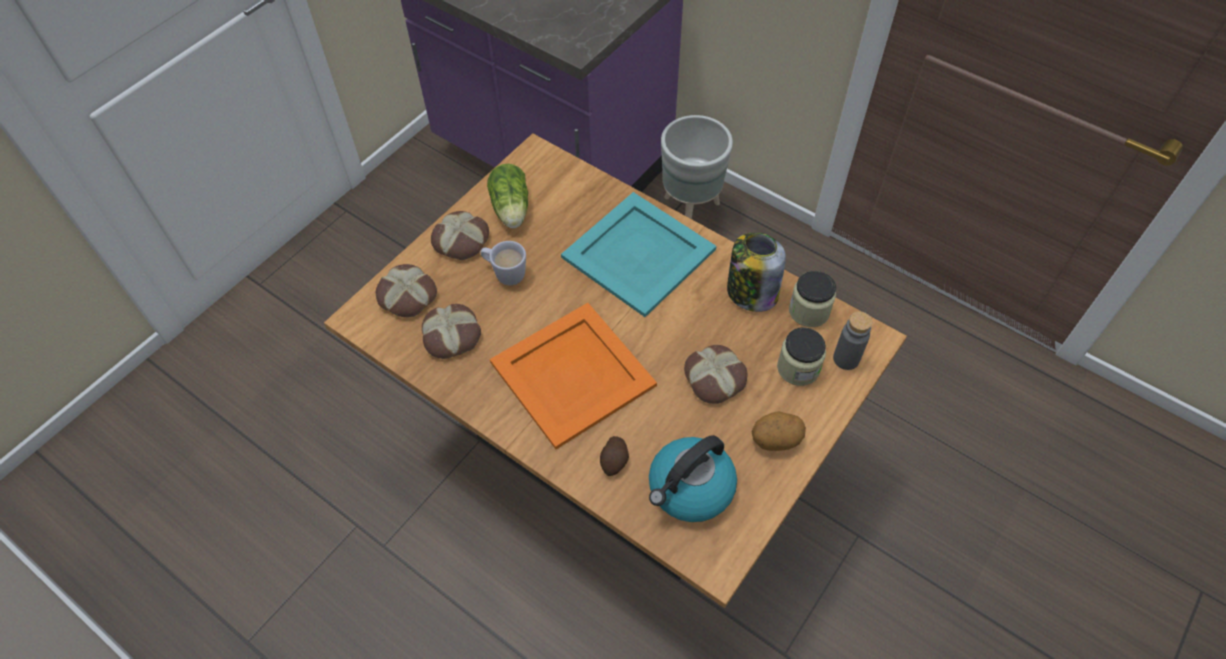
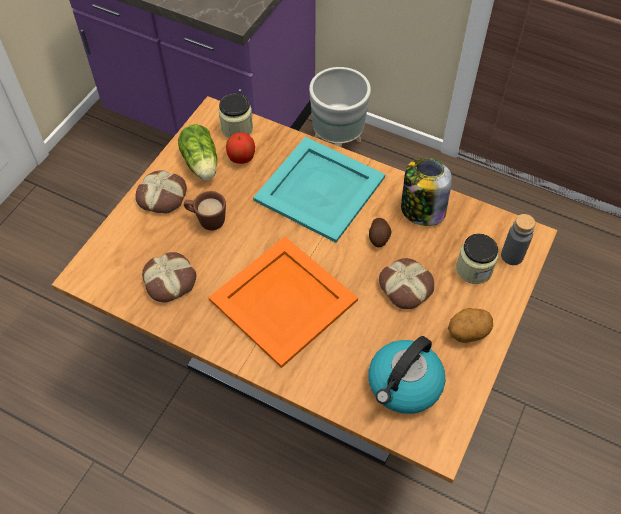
camera: 10 degrees left, 0 degrees up
bread [376,264,437,317] -> none
white mug [480,241,526,285] -> brown mug [184,191,226,230]
potato [600,436,629,476] -> potato moved to [369,218,391,248]
jar [789,271,836,327] -> jar moved to [219,94,253,138]
none -> apple [226,132,255,164]

